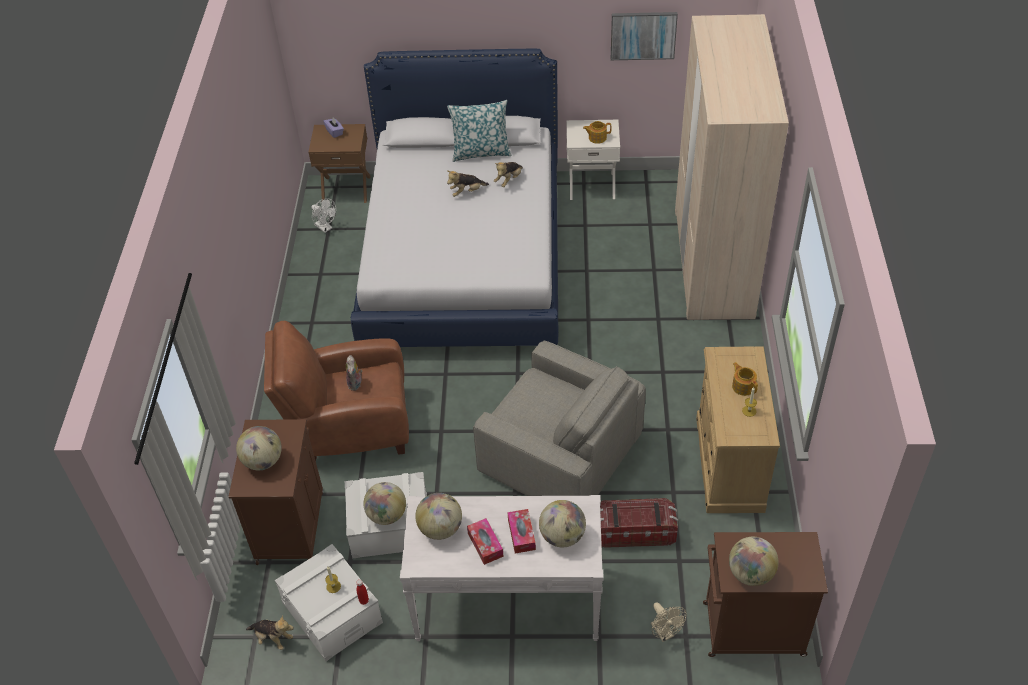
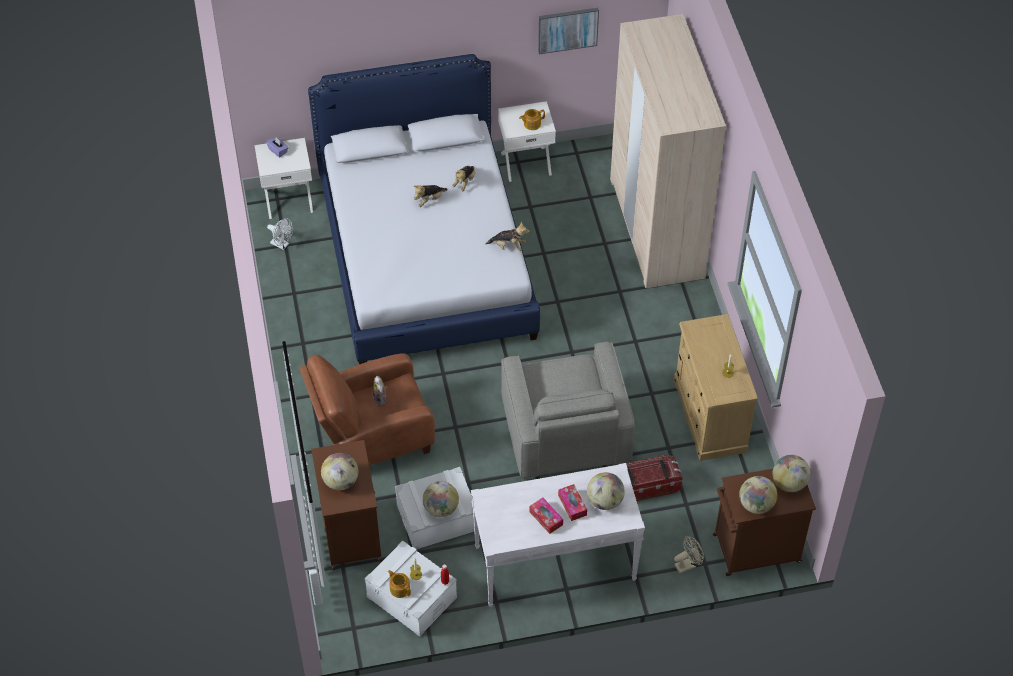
camera: 15 degrees left, 5 degrees up
plush toy [246,615,294,650] -> plush toy moved to [486,222,530,251]
brown nightstand [308,124,371,203] -> white nightstand [255,138,313,219]
globe [415,493,462,540] -> globe moved to [773,455,810,492]
pillow [447,100,511,162] -> none
grey armchair [473,341,646,496] -> grey armchair turned 60 degrees clockwise [501,342,635,479]
beige fan [651,602,687,642] -> beige fan turned 75 degrees counterclockwise [674,536,704,574]
teapot [732,362,758,396] -> teapot moved to [387,570,411,598]

